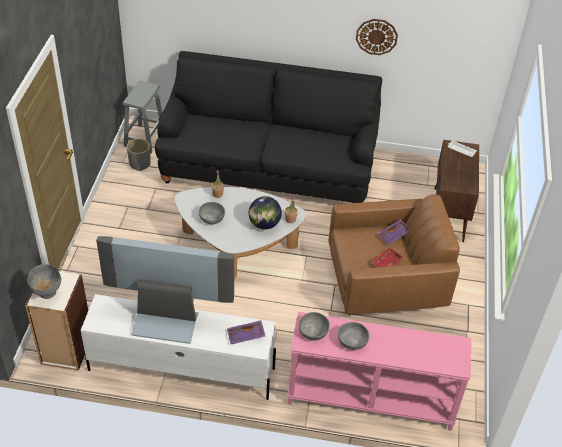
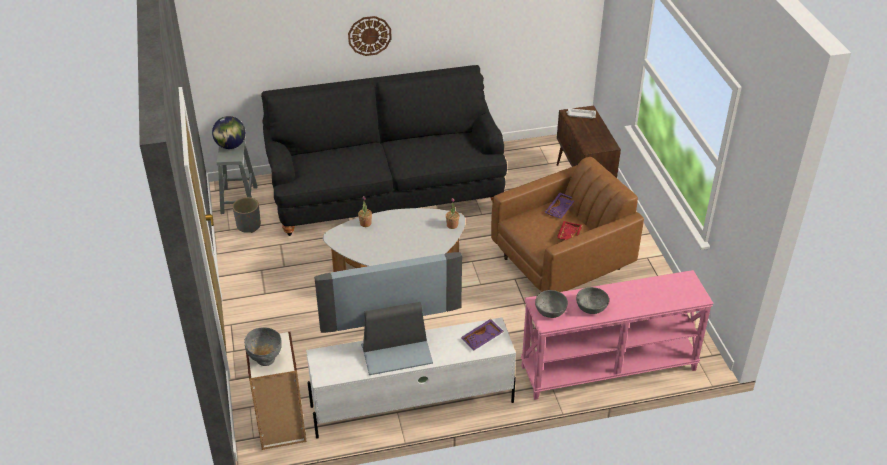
camera: 20 degrees left, 5 degrees down
grey bowl [199,202,225,224] -> none
globe [249,196,282,229] -> globe moved to [212,116,246,149]
wall clock [356,19,398,55] -> wall clock moved to [348,16,392,56]

